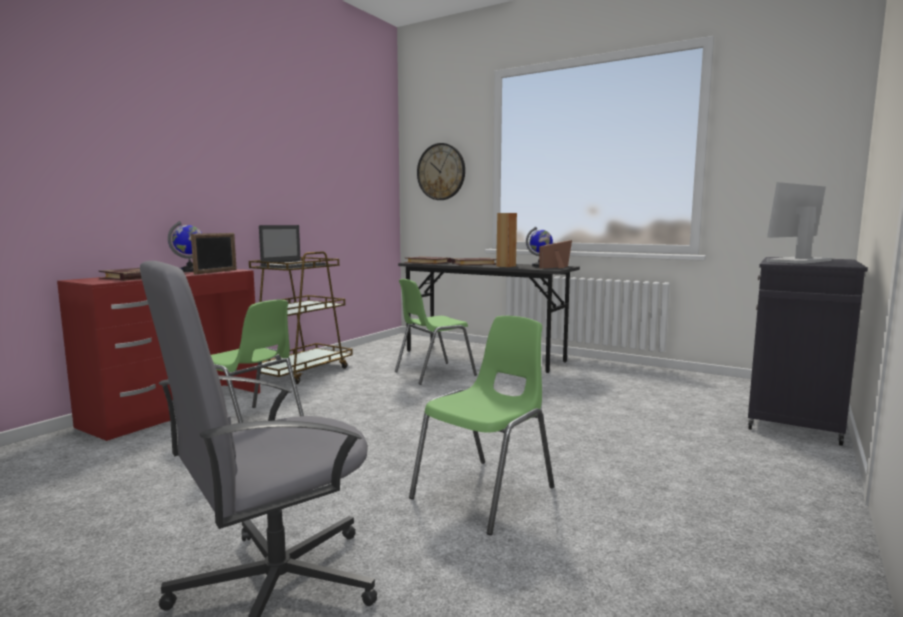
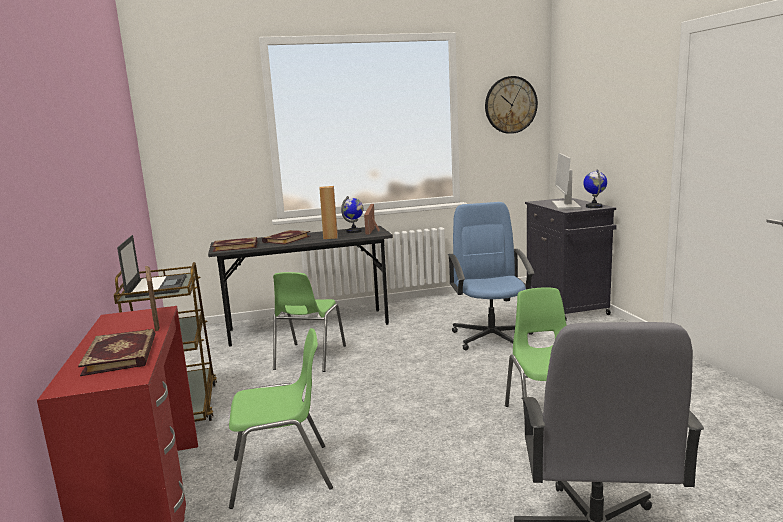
camera: 45 degrees left, 5 degrees up
globe [168,221,202,272] -> globe moved to [583,169,607,208]
wall clock [417,143,465,200] -> wall clock moved to [485,76,538,134]
none -> blue office chair [447,202,535,350]

